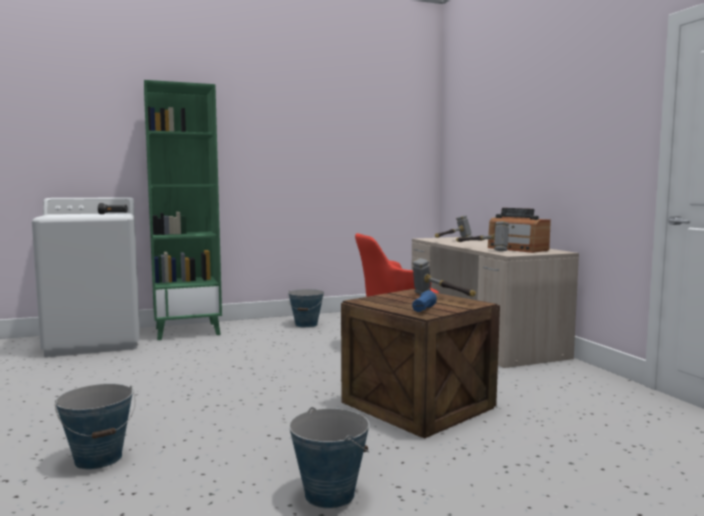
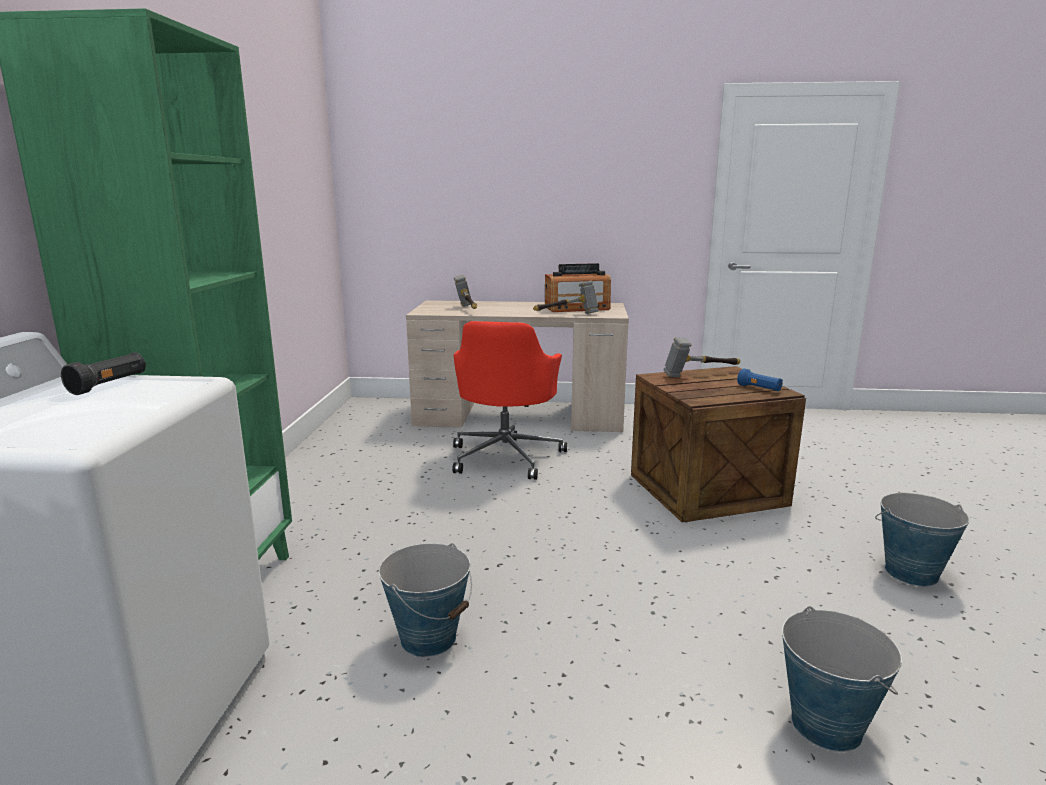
camera: 65 degrees left, 10 degrees up
bucket [287,289,324,328] -> bucket moved to [379,543,472,657]

